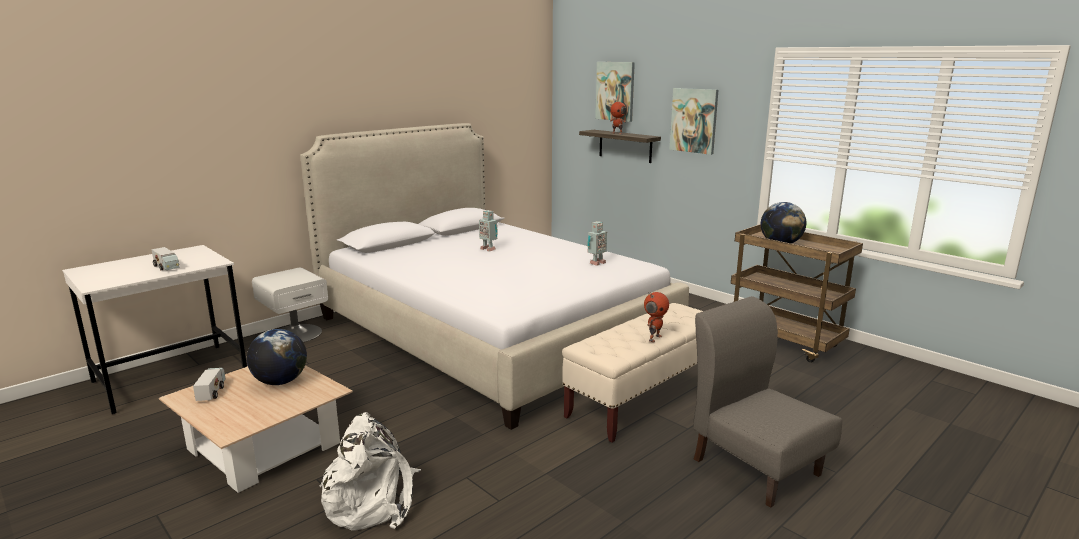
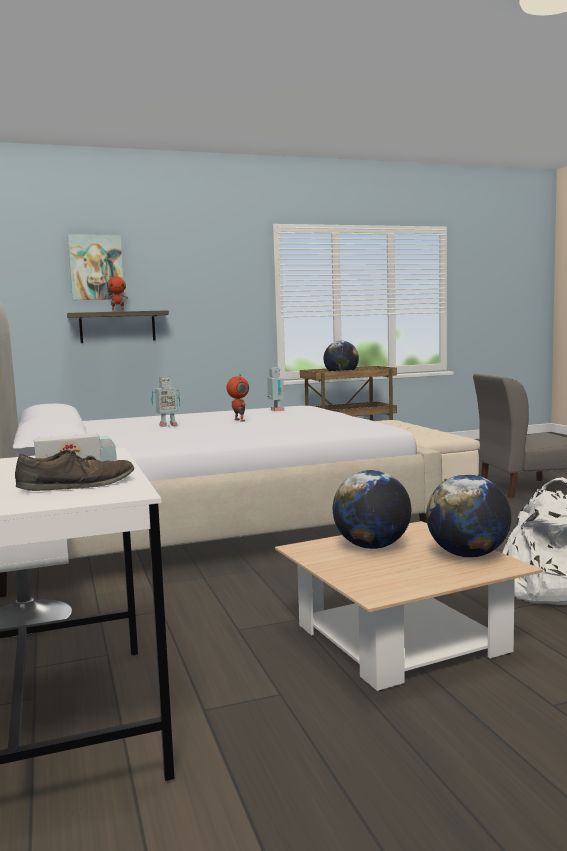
camera: 65 degrees left, 10 degrees down
toy truck [193,368,225,401] -> none
toy robot [644,292,669,342] -> toy robot moved to [226,373,249,422]
picture [669,88,719,155] -> none
none -> brown shoe [15,450,134,491]
none -> globe [426,474,511,558]

